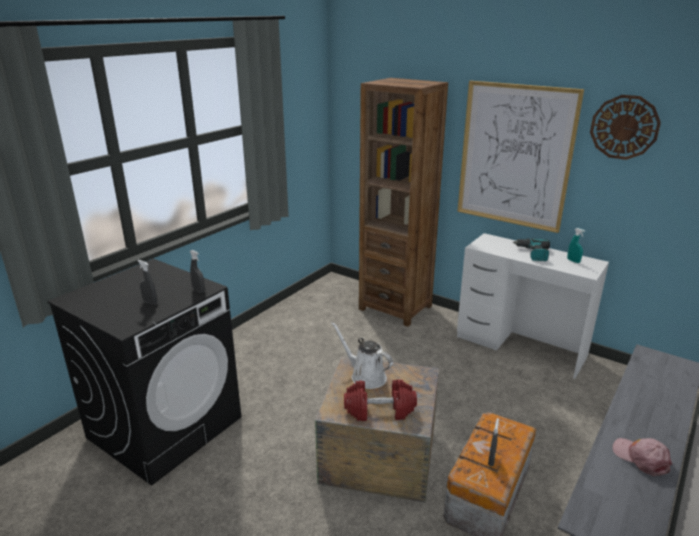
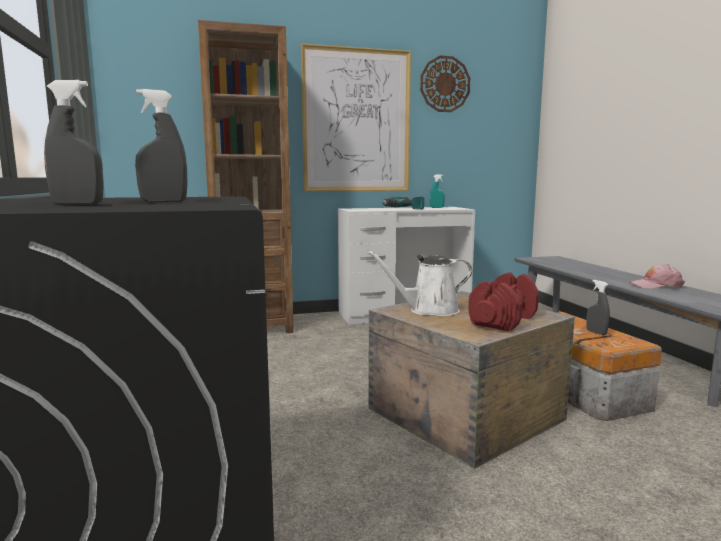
camera: 50 degrees left, 15 degrees down
grey spray bottle [190,250,205,293] -> grey spray bottle moved to [44,80,104,205]

